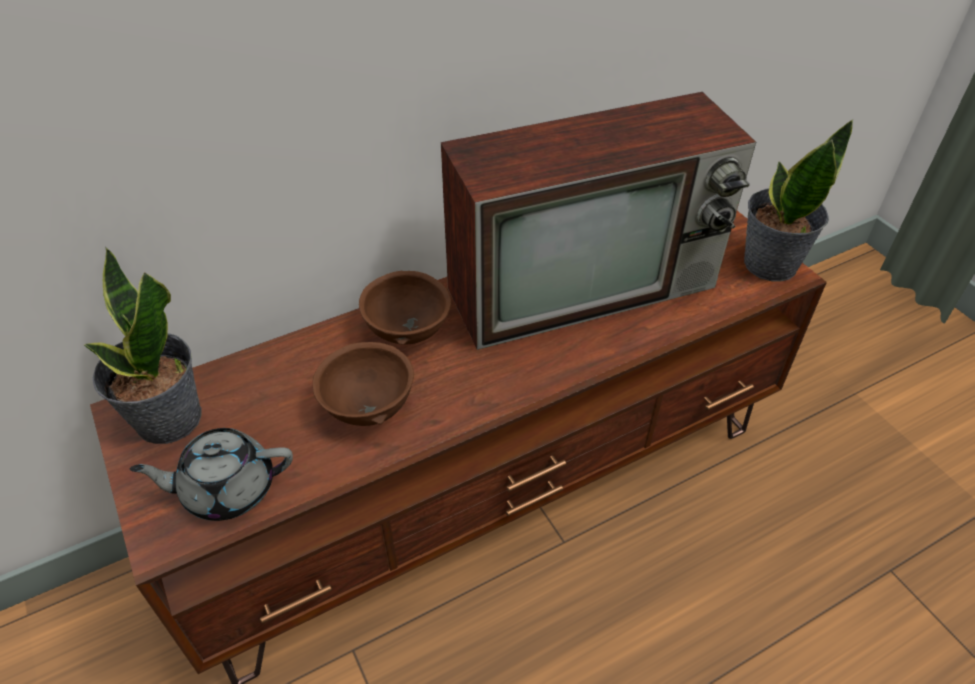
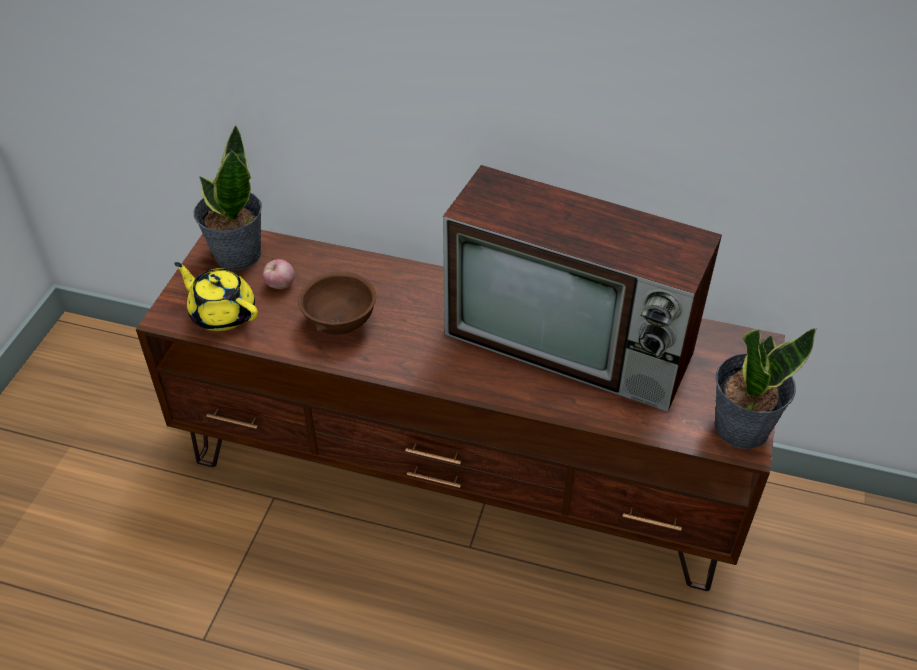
camera: 45 degrees right, 0 degrees up
grey teapot [130,428,293,521] -> yellow teapot [174,262,258,331]
brown bowl [359,271,452,345] -> none
none -> apple [263,259,295,289]

